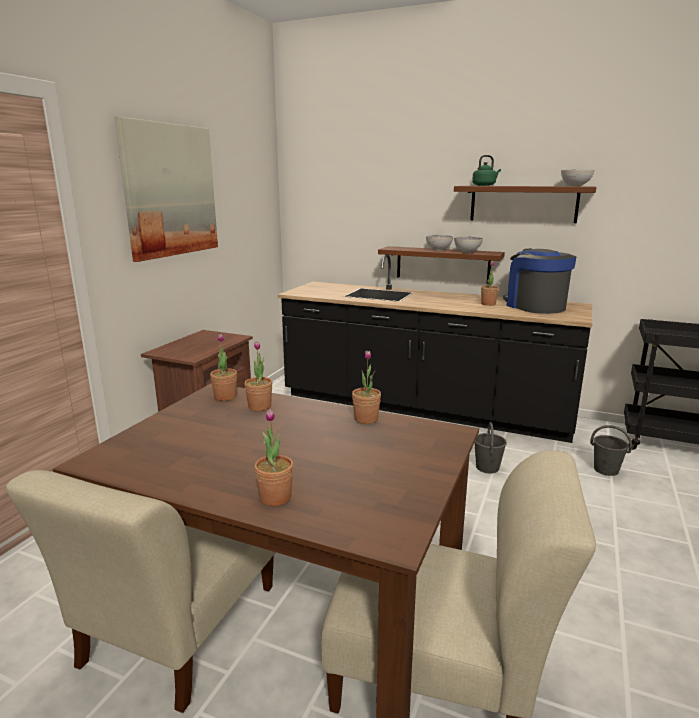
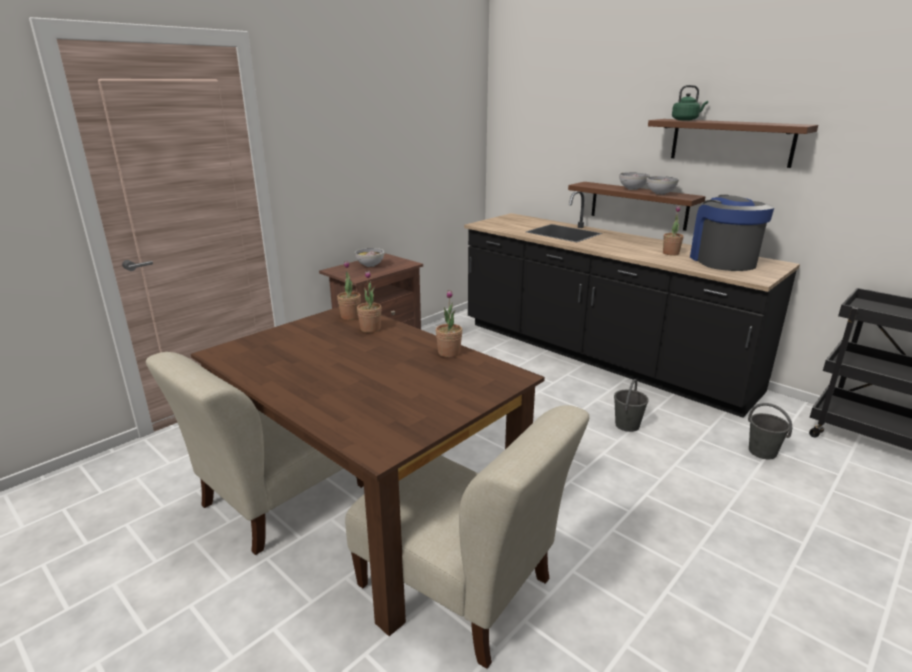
camera: 20 degrees right, 5 degrees up
picture [114,117,218,262] -> none
potted plant [254,409,293,506] -> none
bowl [561,170,594,186] -> bowl moved to [355,248,384,267]

